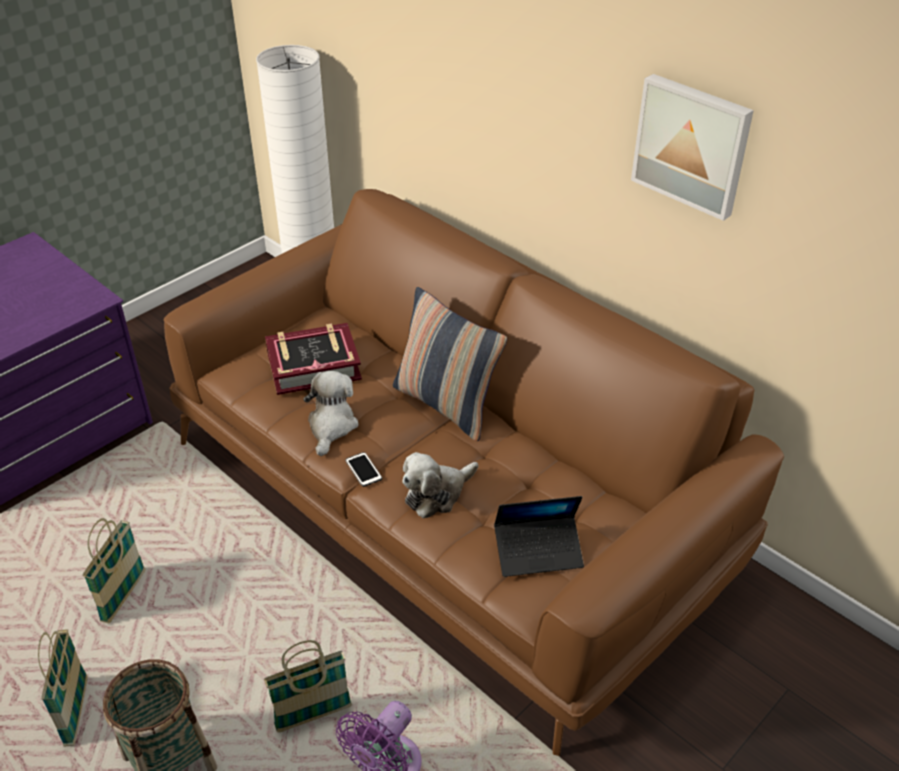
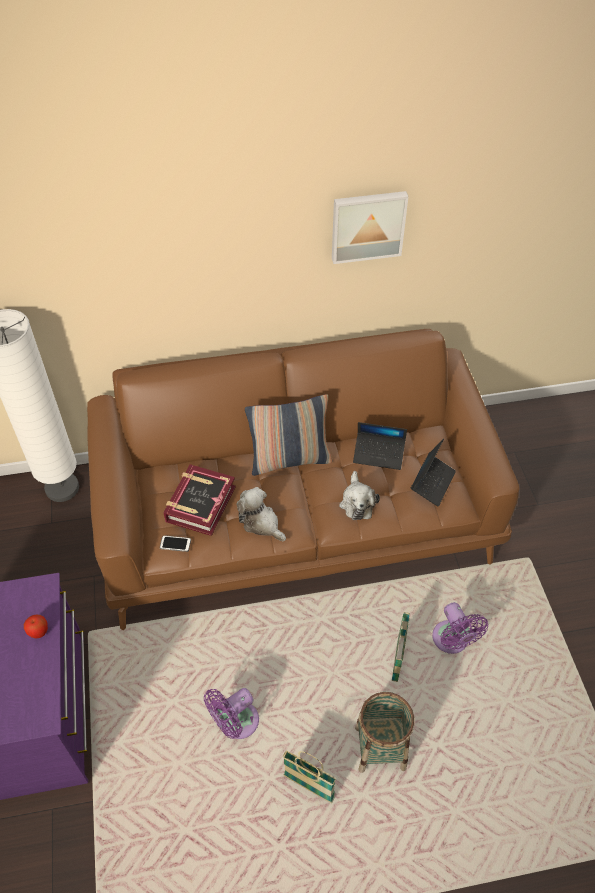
camera: 55 degrees left, 10 degrees up
basket [82,518,145,624] -> purple fan [204,688,259,739]
phone [346,452,382,487] -> phone moved to [160,536,191,552]
none -> apple [24,615,48,639]
none -> laptop [353,422,407,470]

